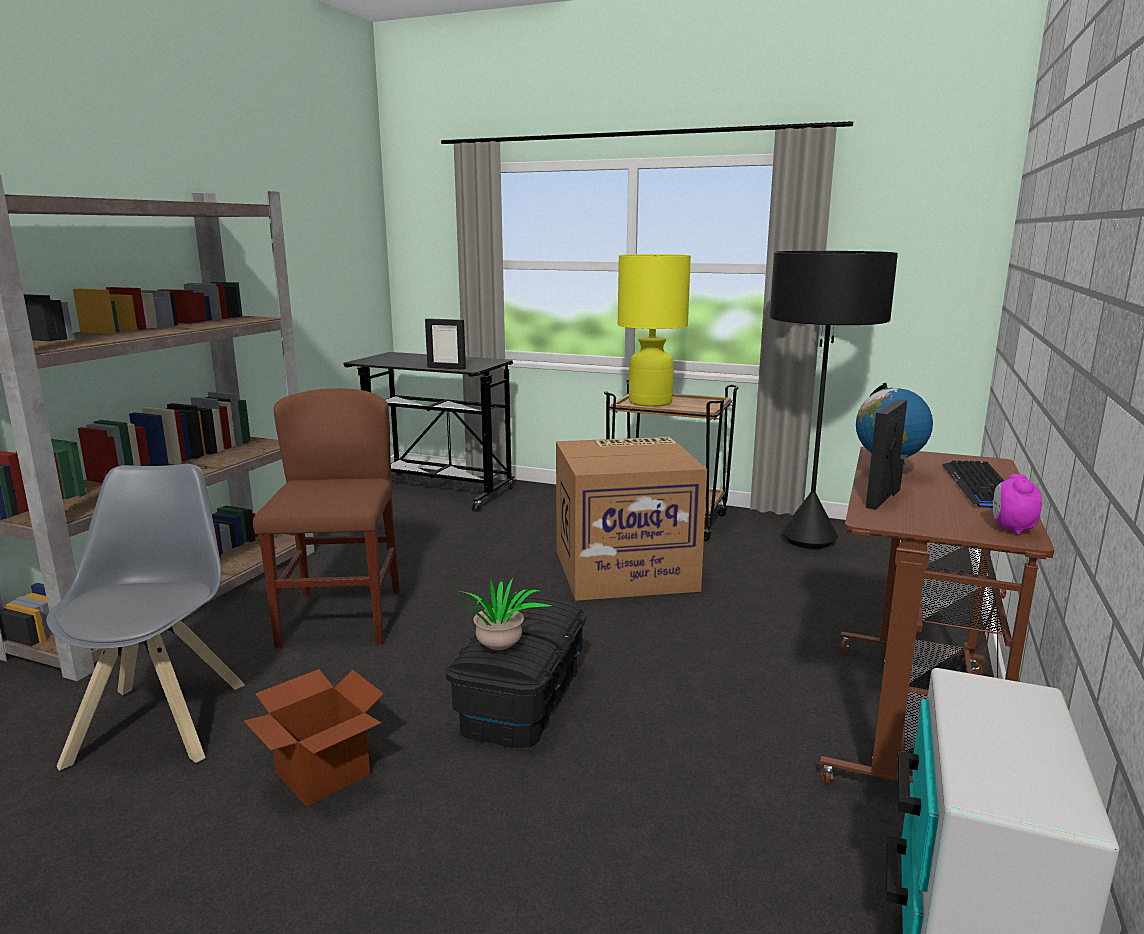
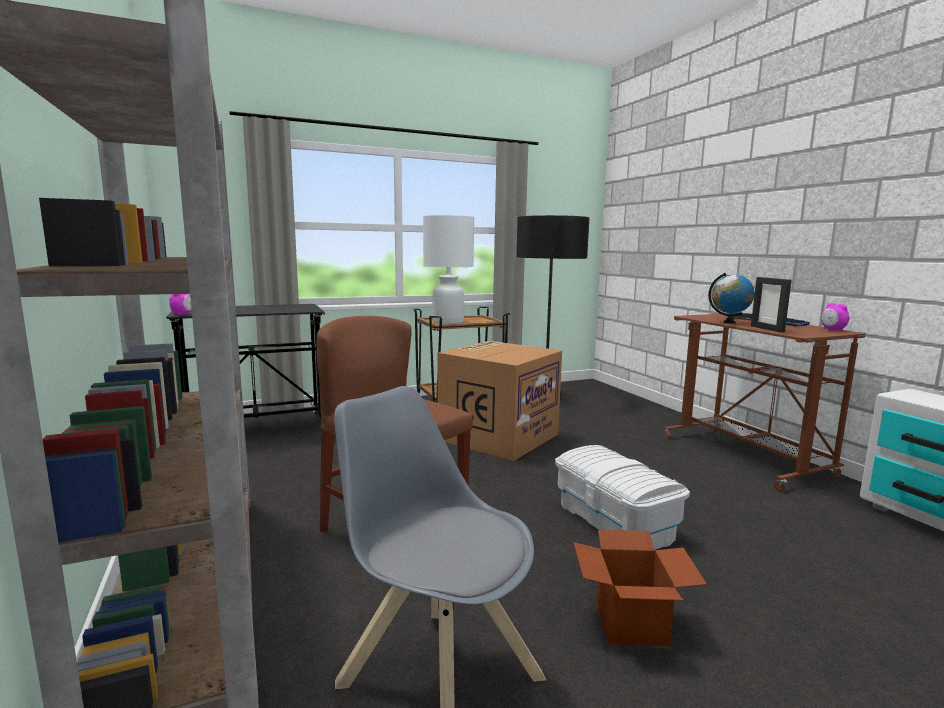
camera: 45 degrees left, 5 degrees down
picture frame [425,318,466,370] -> none
black storage box [445,596,586,748] -> white storage box [555,445,690,550]
potted plant [446,578,551,650] -> none
yellow table lamp [617,254,691,407] -> white table lamp [423,215,474,324]
none -> alarm clock [169,294,191,315]

